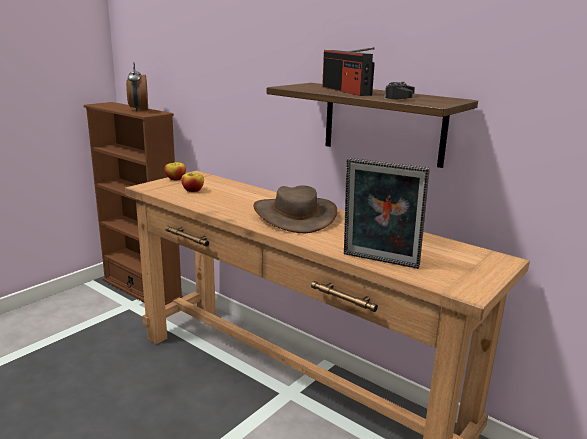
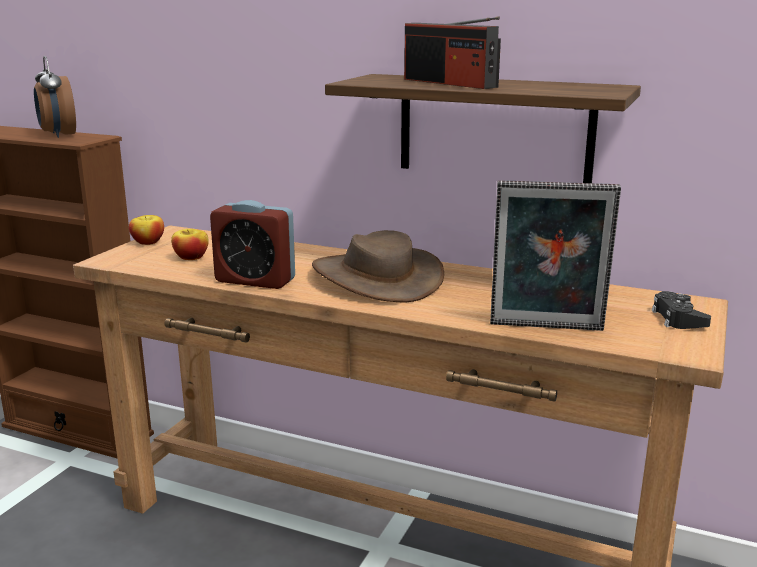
camera: 15 degrees left, 0 degrees up
black game controller [384,81,415,99] -> black game controller moved to [652,291,711,329]
none -> alarm clock [210,200,295,289]

